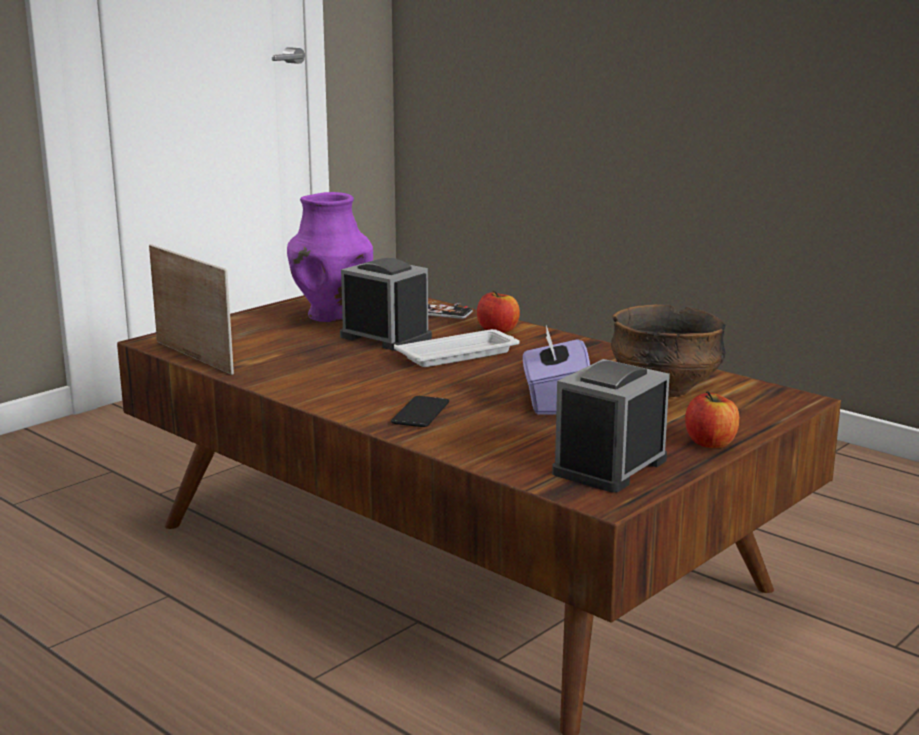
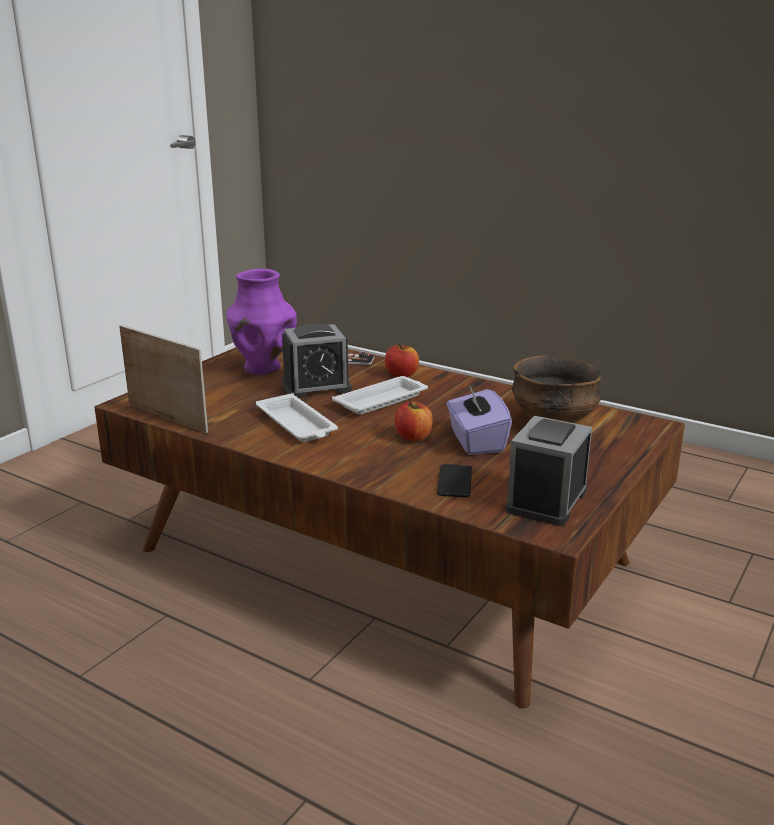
camera: 10 degrees left, 5 degrees up
alarm clock [340,258,432,351] -> alarm clock turned 135 degrees clockwise [281,324,352,398]
phone [391,396,449,427] -> phone moved to [437,464,472,497]
apple [685,391,739,448] -> apple moved to [395,401,433,441]
none -> white tray [256,393,338,442]

